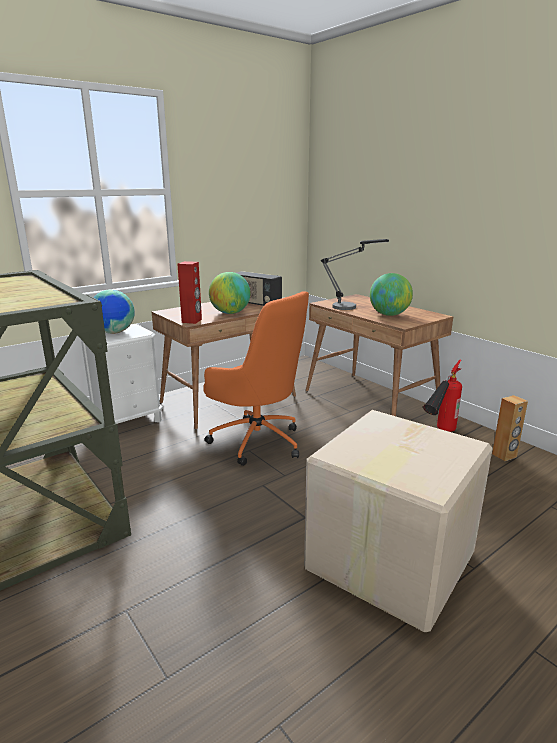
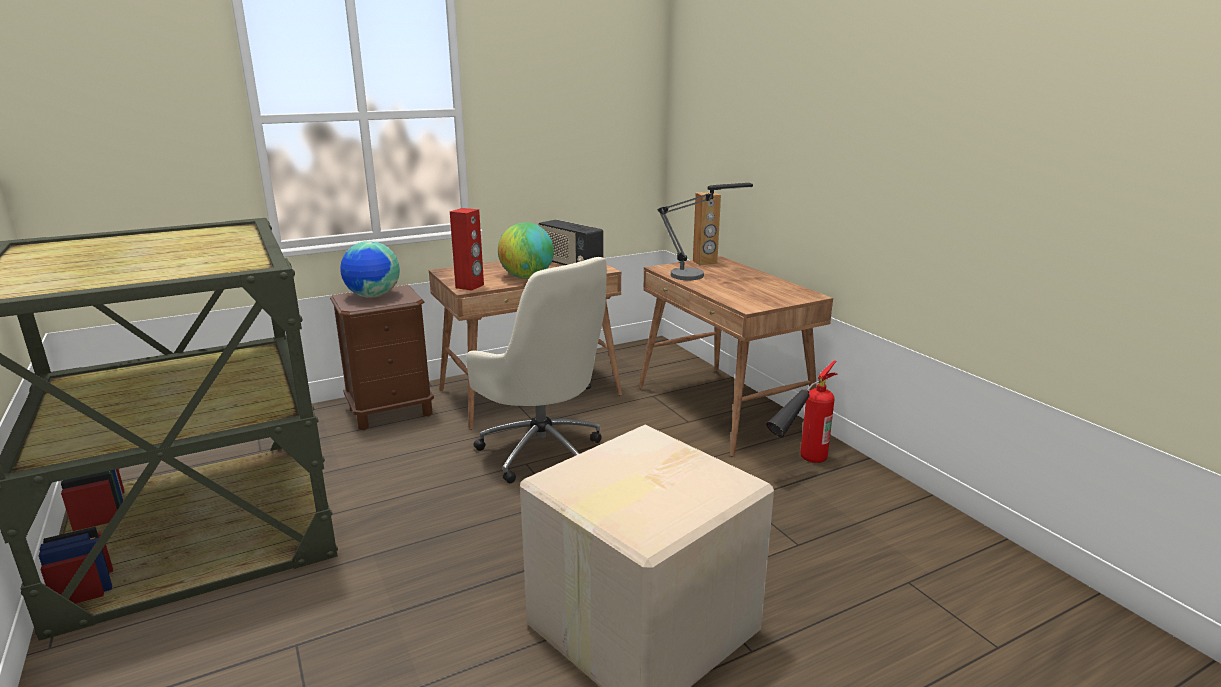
camera: 10 degrees right, 0 degrees up
white nightstand [78,324,163,424] -> brown nightstand [330,285,434,430]
orange office chair [203,291,309,466] -> beige office chair [466,257,607,483]
globe [370,273,413,316] -> none
brown speaker [492,395,528,461] -> brown speaker moved to [693,192,721,265]

